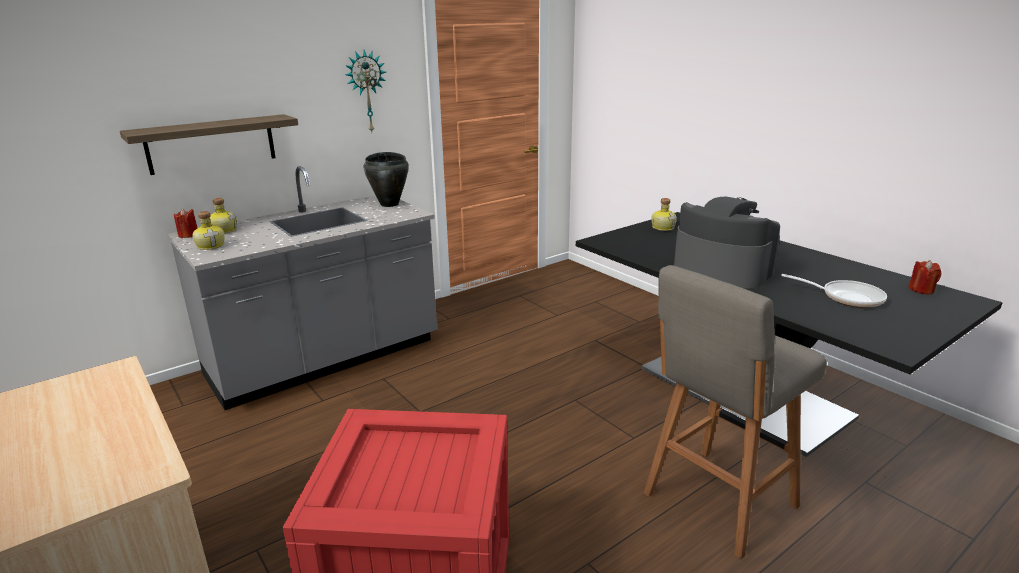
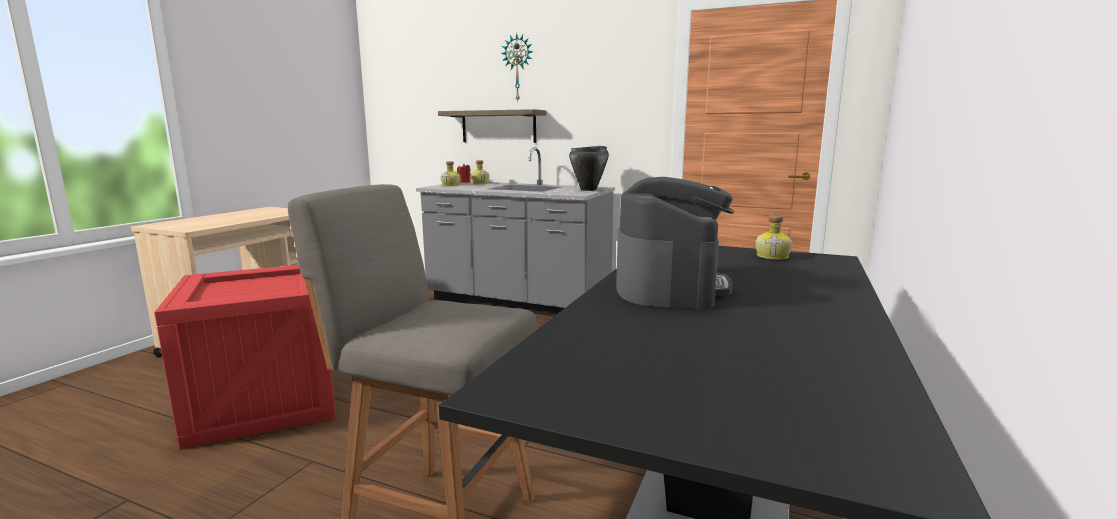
camera: 60 degrees right, 10 degrees down
wall clock [345,50,386,132] -> wall clock moved to [501,33,533,102]
frying pan [781,274,887,308] -> none
red candle [908,260,941,294] -> none

